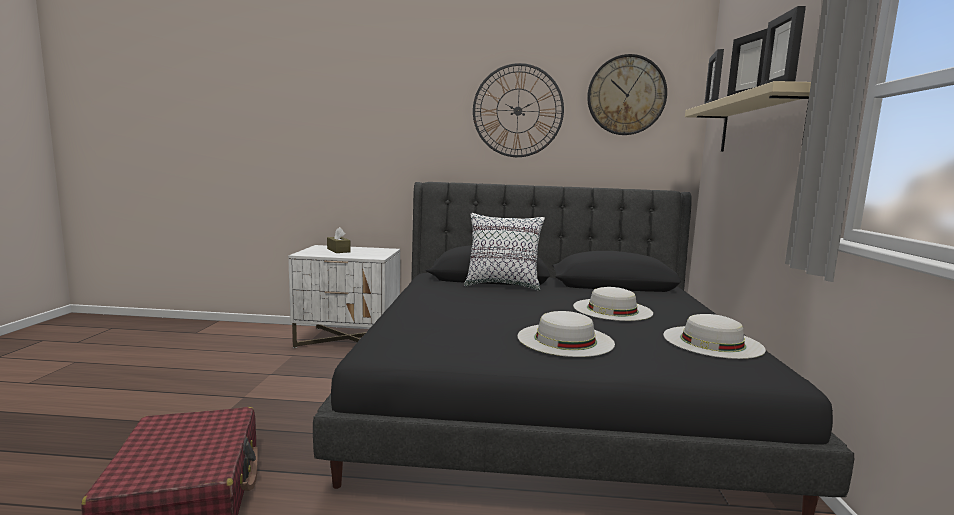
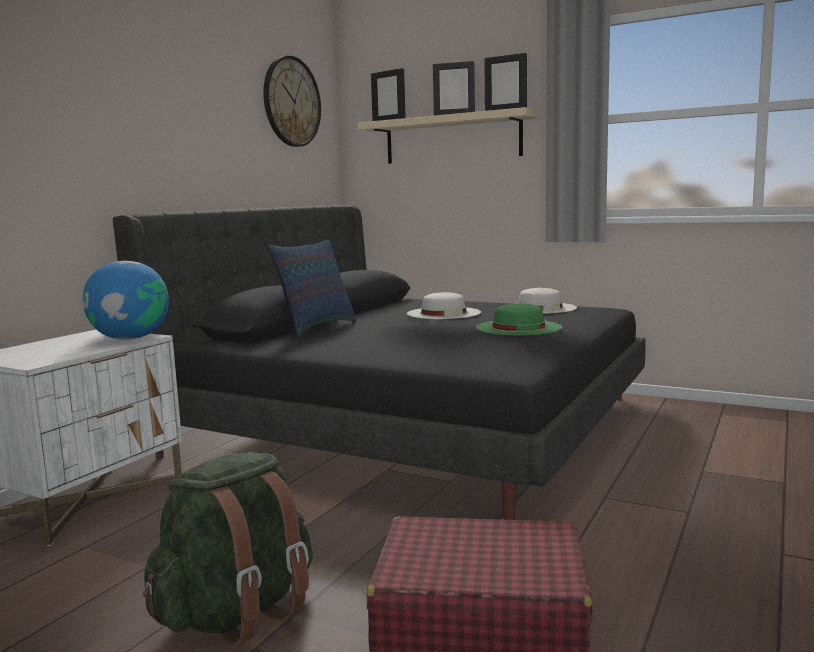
camera: 65 degrees left, 0 degrees up
brown tissue box [327,227,351,253] -> none
white pillow [464,213,545,291] -> blue pillow [268,240,356,337]
wall clock [473,63,564,157] -> none
white hat [518,311,615,357] -> green hat [476,304,562,335]
none -> globe [82,261,169,340]
none -> green backpack [143,452,313,646]

